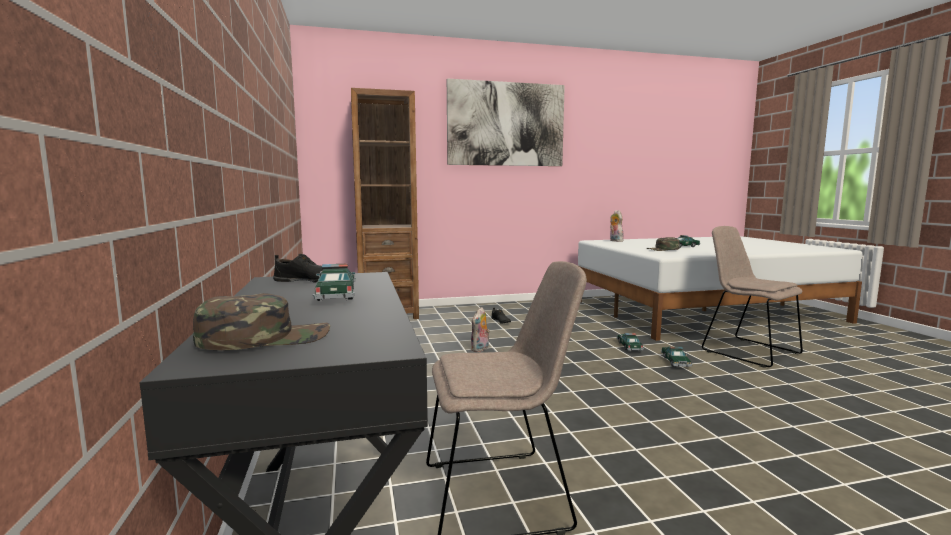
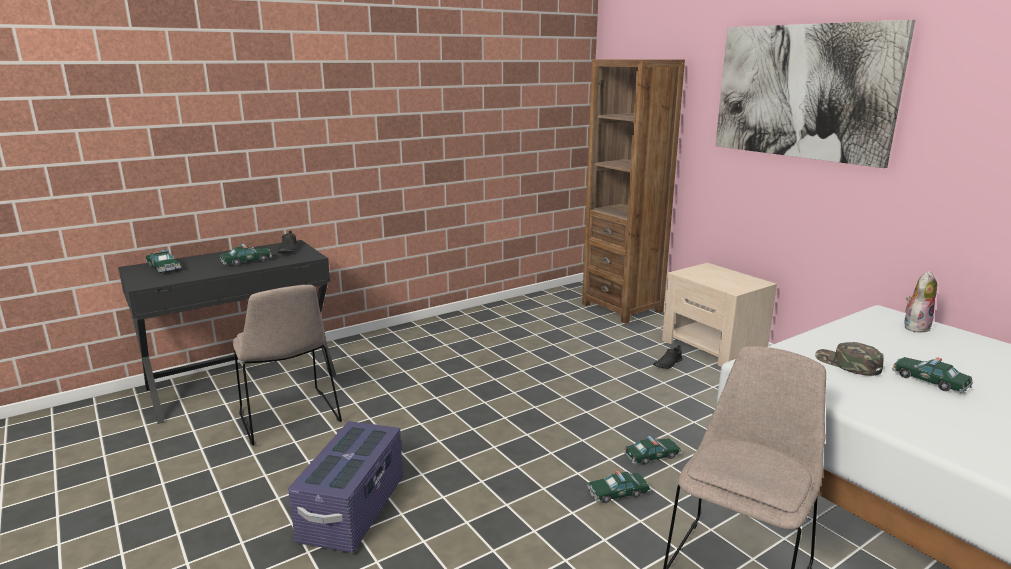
camera: 70 degrees right, 10 degrees up
green cap [193,293,330,350] -> toy car [145,250,181,273]
plush toy [471,307,490,352] -> none
none -> purple storage box [288,421,403,553]
none -> beige nightstand [662,263,777,367]

